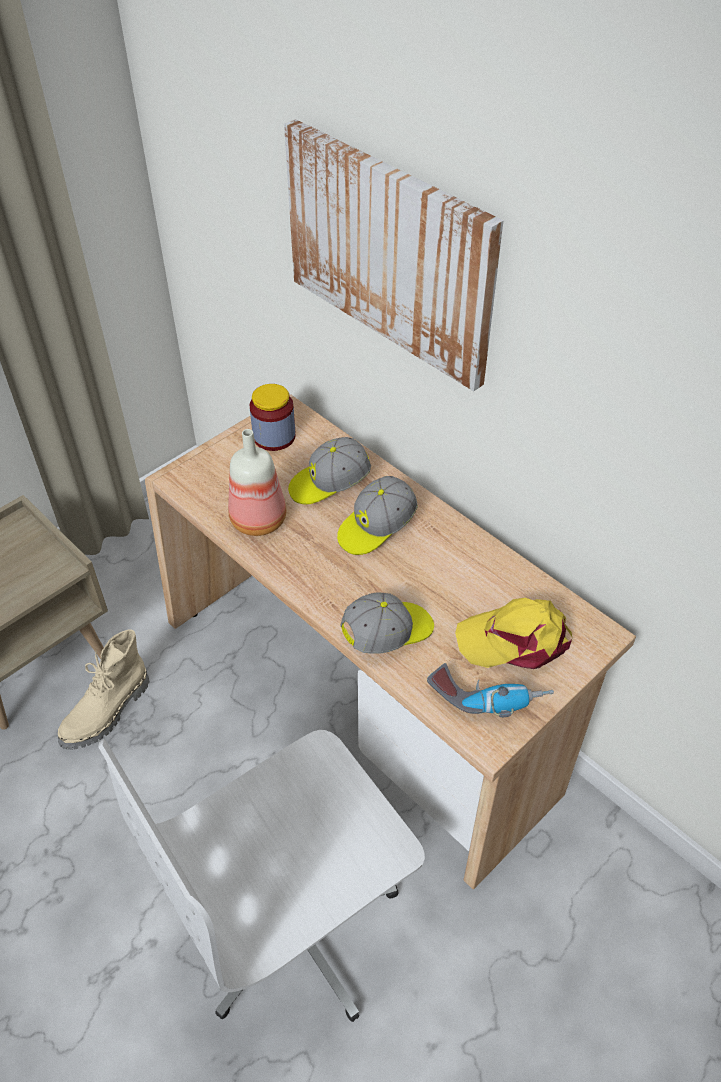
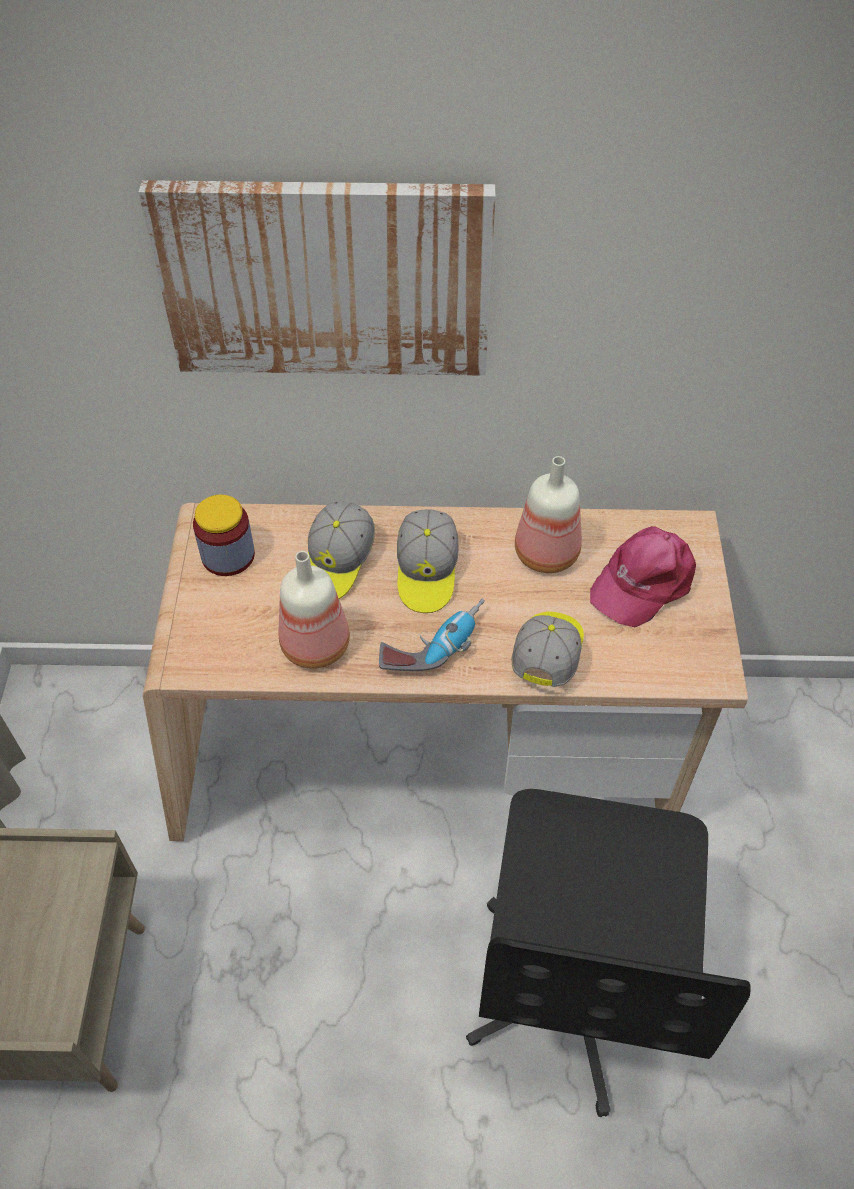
camera: 45 degrees left, 5 degrees up
beige boot [58,629,149,750] -> none
white office chair [98,730,425,1022] -> black office chair [466,789,751,1117]
power drill [427,663,554,718] -> power drill moved to [379,599,485,671]
yellow cap [455,598,572,669] -> pink cap [590,526,696,627]
none -> bottle [515,456,582,573]

